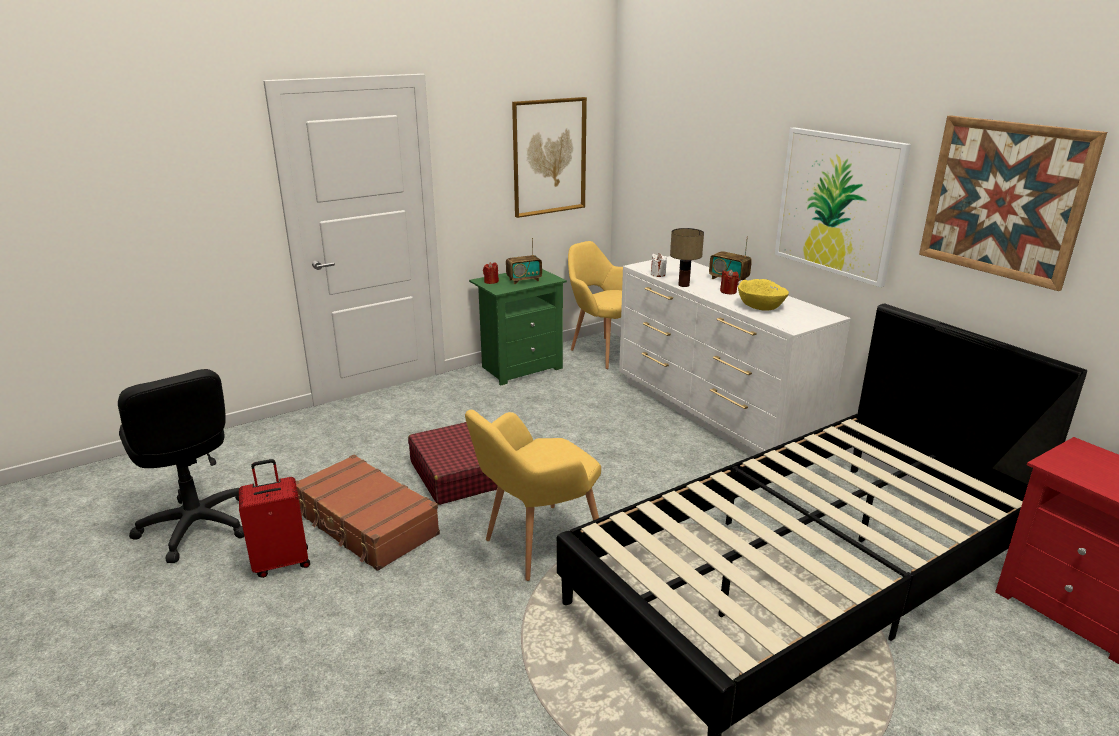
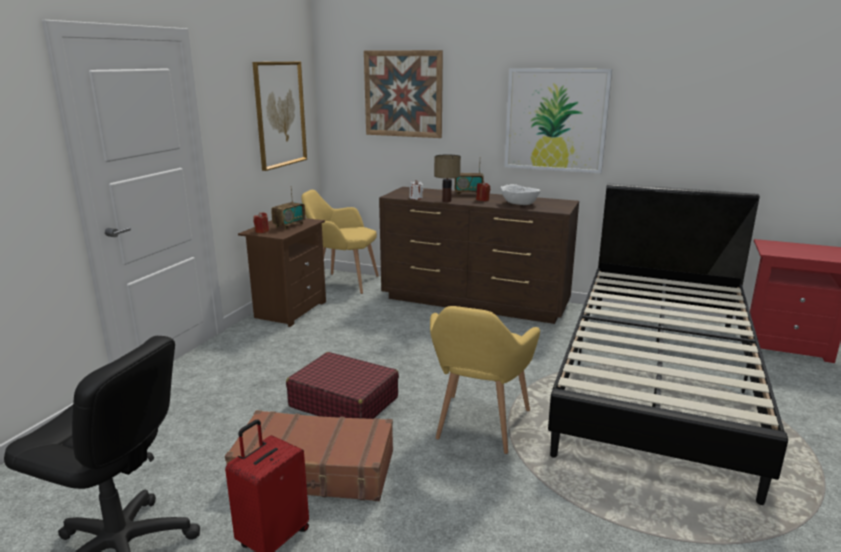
camera: 35 degrees left, 5 degrees down
green nightstand [469,269,567,386] -> brown nightstand [238,218,326,327]
white dresser [619,256,851,456] -> brown dresser [379,187,579,324]
yellow bowl [738,279,789,311] -> white bowl [501,184,540,205]
picture [919,115,1107,291] -> picture moved to [364,50,443,138]

